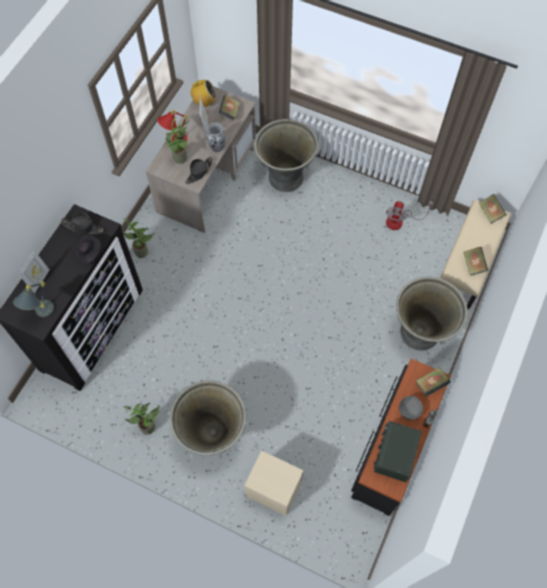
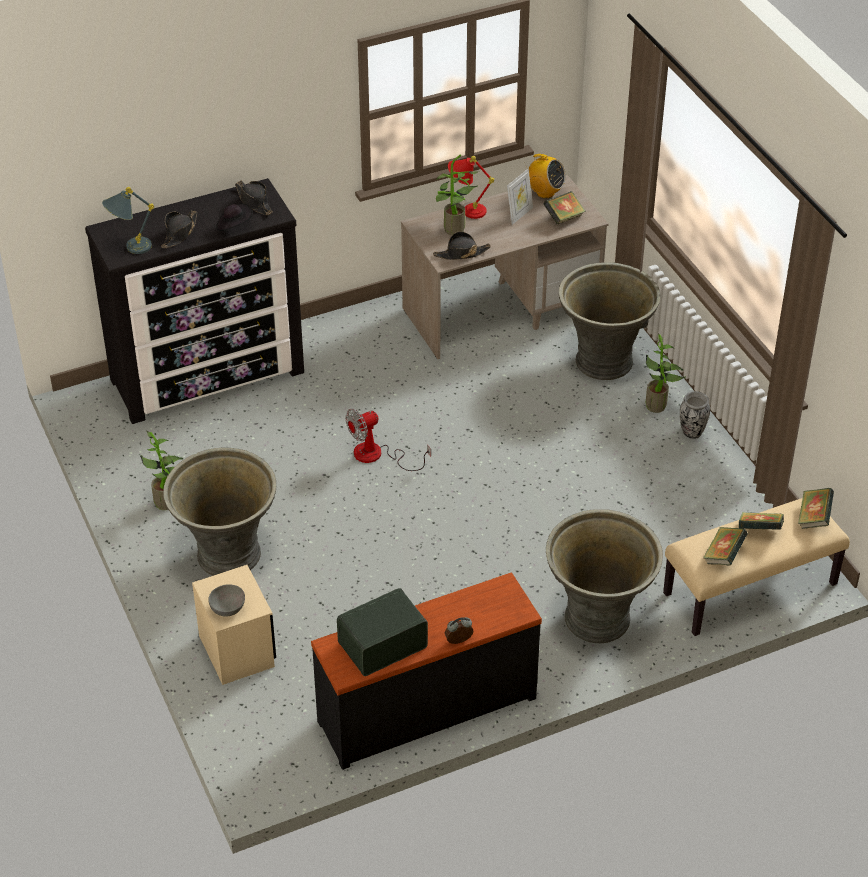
camera: 40 degrees right, 20 degrees down
picture frame [18,250,49,293] -> none
potted plant [123,218,154,258] -> potted plant moved to [645,333,686,413]
vase [206,123,226,152] -> vase moved to [680,391,710,439]
fan [386,201,433,230] -> fan moved to [346,408,431,471]
grey bowl [399,396,423,420] -> grey bowl moved to [208,584,245,617]
book [416,367,451,396] -> book moved to [739,512,784,530]
none -> black hat [161,211,198,248]

